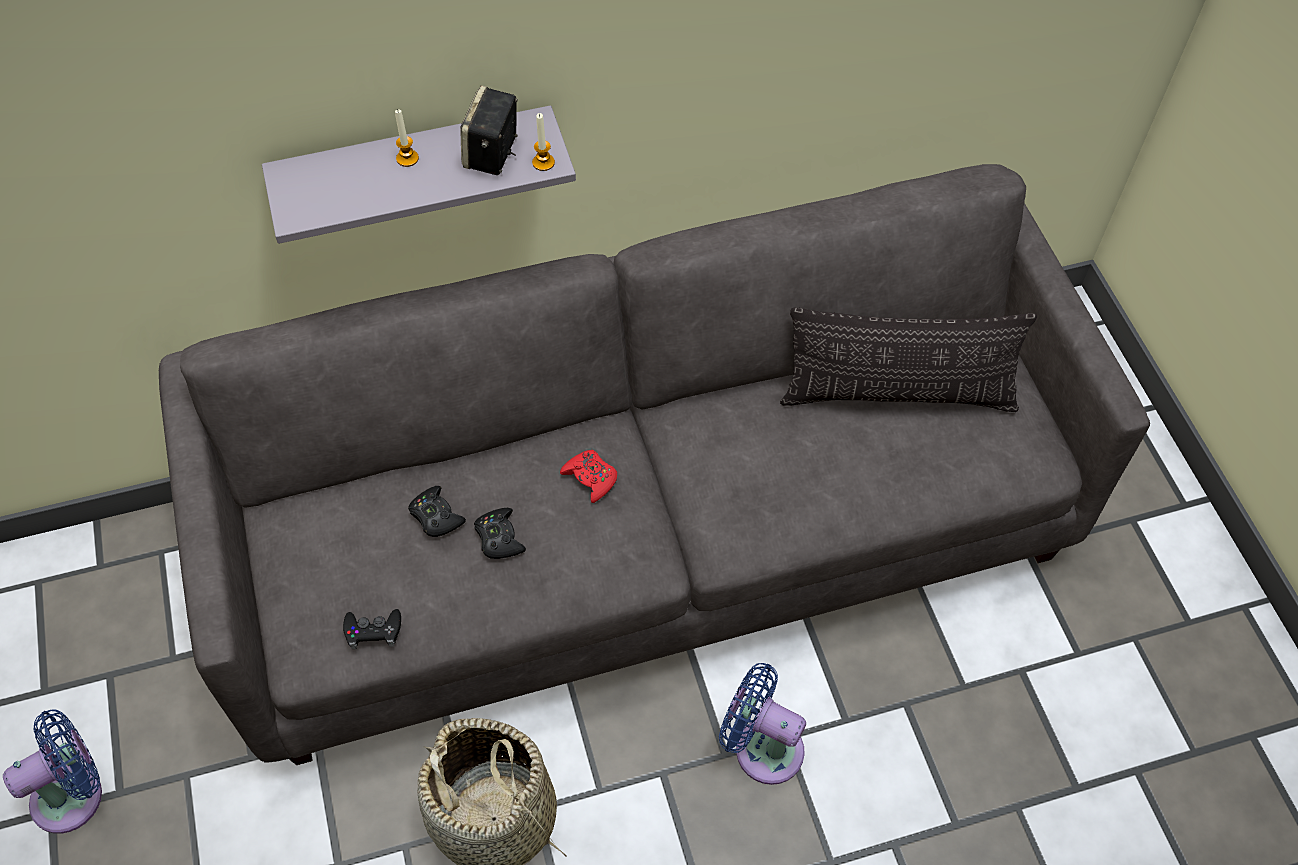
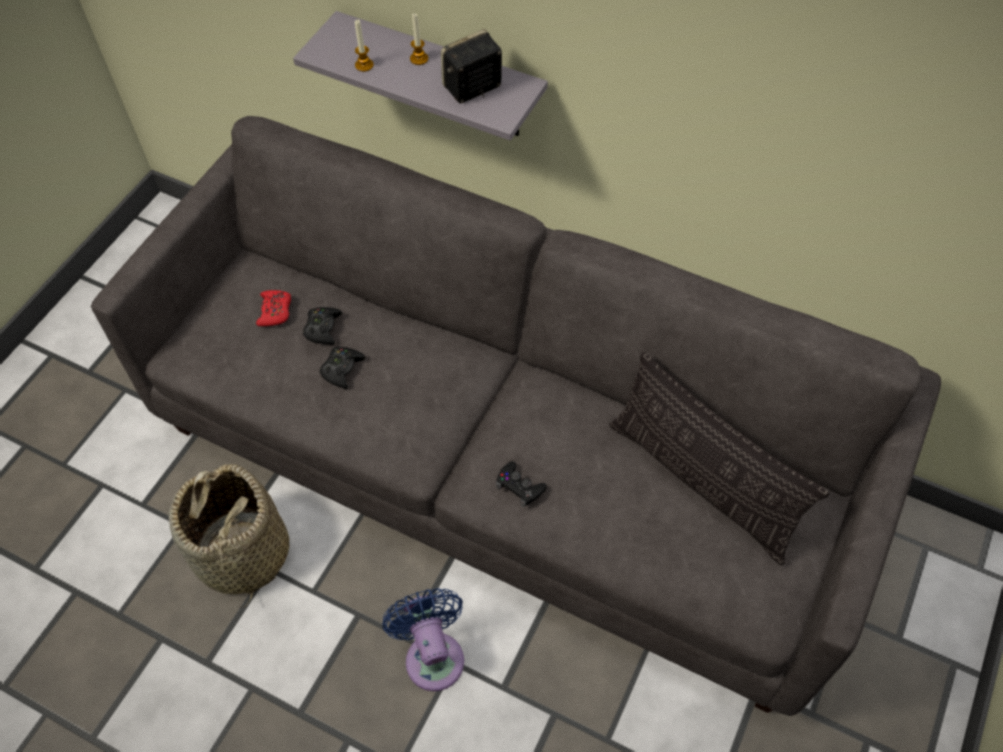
camera: 45 degrees right, 0 degrees up
blue fan [3,709,102,834] -> none
black game controller [343,609,401,649] -> black game controller moved to [496,461,547,507]
candle [532,113,555,171] -> candle moved to [355,19,374,72]
red game controller [560,450,617,503] -> red game controller moved to [256,290,291,326]

